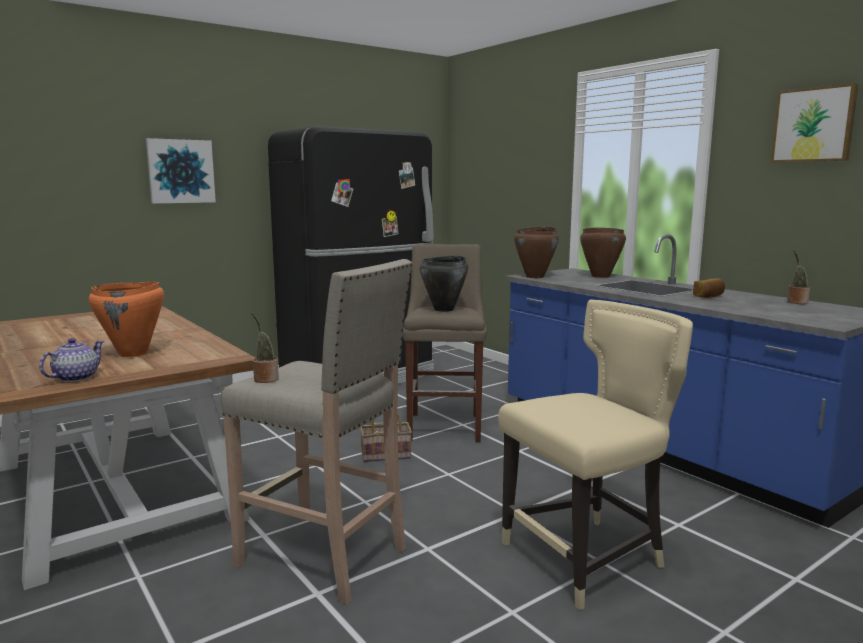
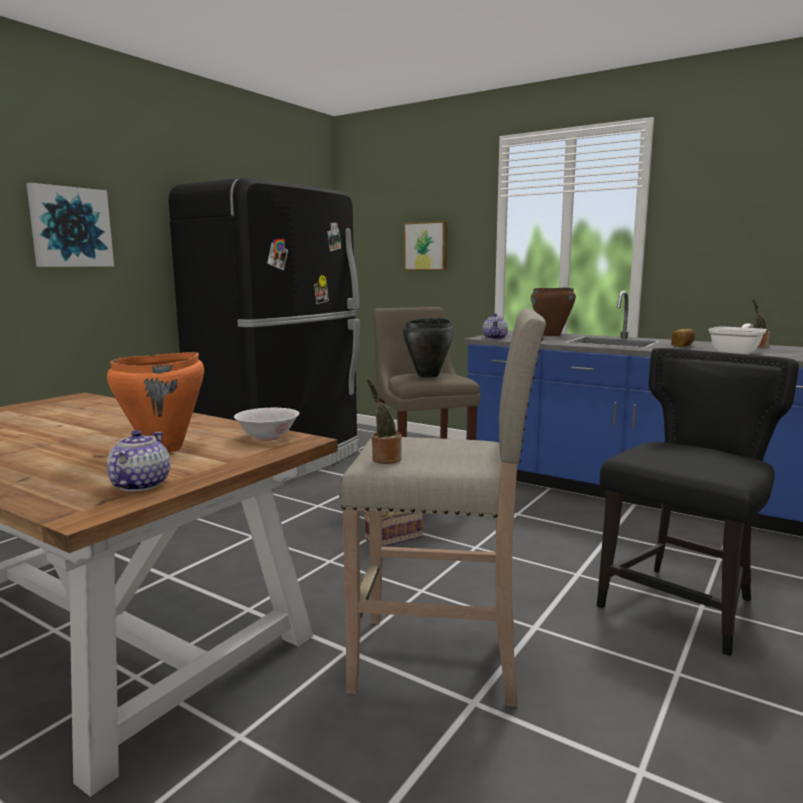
camera: 20 degrees left, 0 degrees up
beige chair [498,300,693,610] -> black chair [597,348,799,656]
brown cooking pot [514,226,559,278] -> teapot [482,313,508,339]
picture [771,83,859,162] -> picture moved to [404,221,447,270]
none -> white bowl [234,408,299,441]
none -> frying pan [708,324,767,354]

